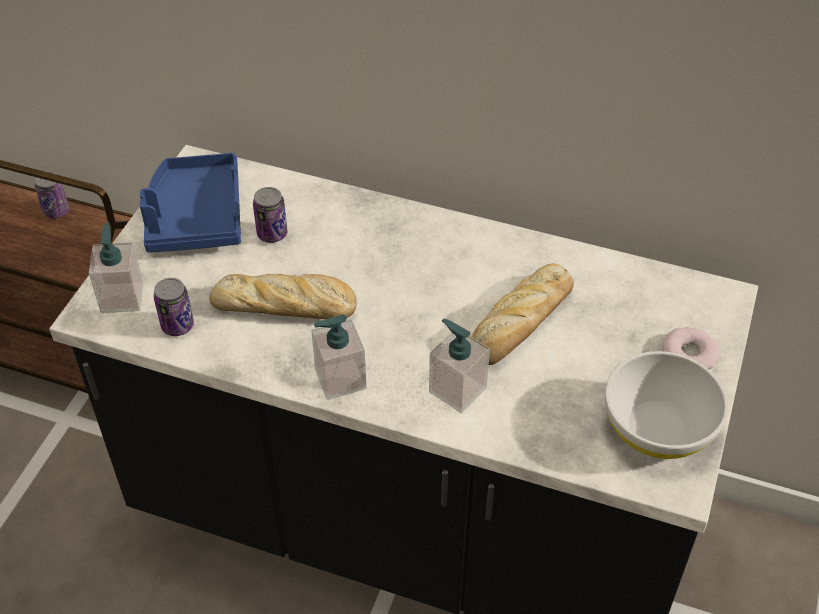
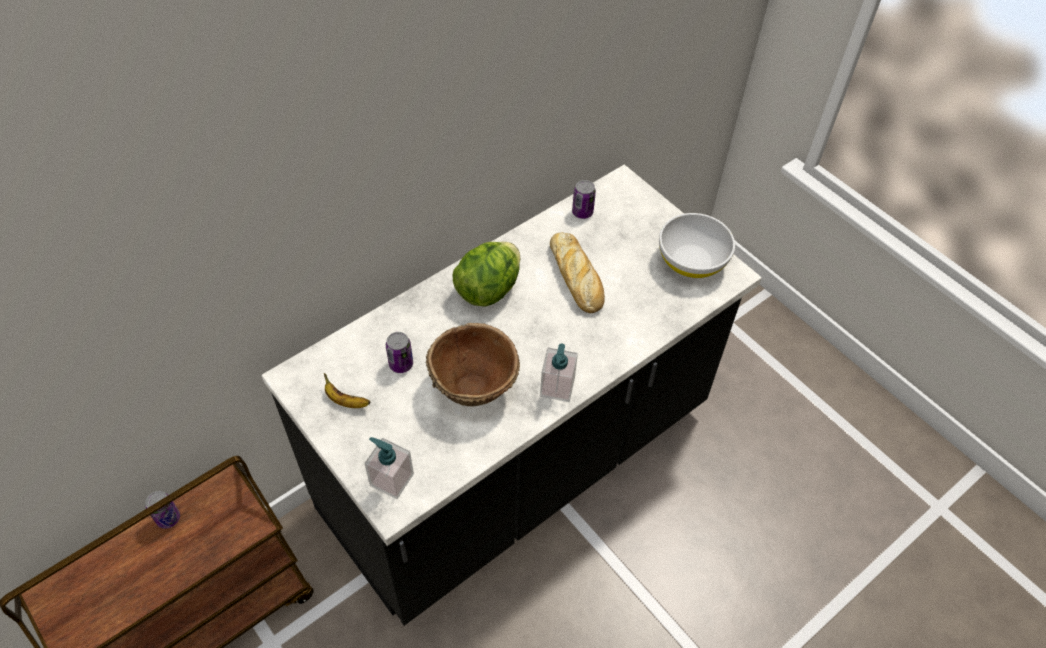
camera: 60 degrees left, 5 degrees up
blue tray [140,153,241,253] -> banana [324,373,370,408]
can [154,278,194,336] -> can moved to [572,180,596,219]
bread [209,274,357,319] -> brown bowl [425,323,520,406]
soap dispenser [429,319,490,413] -> none
donut [663,327,720,369] -> none
none -> lettuce [452,242,520,307]

